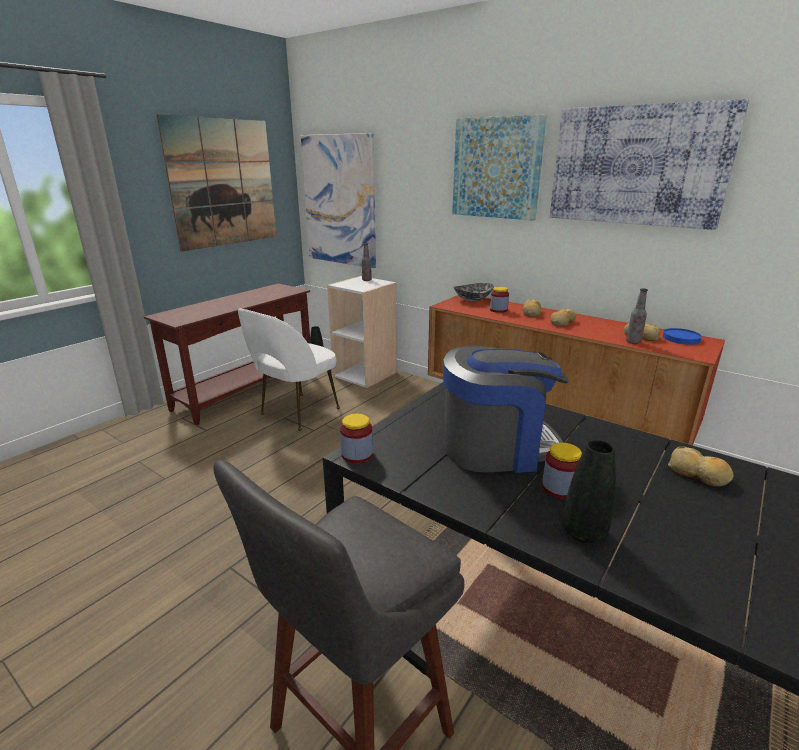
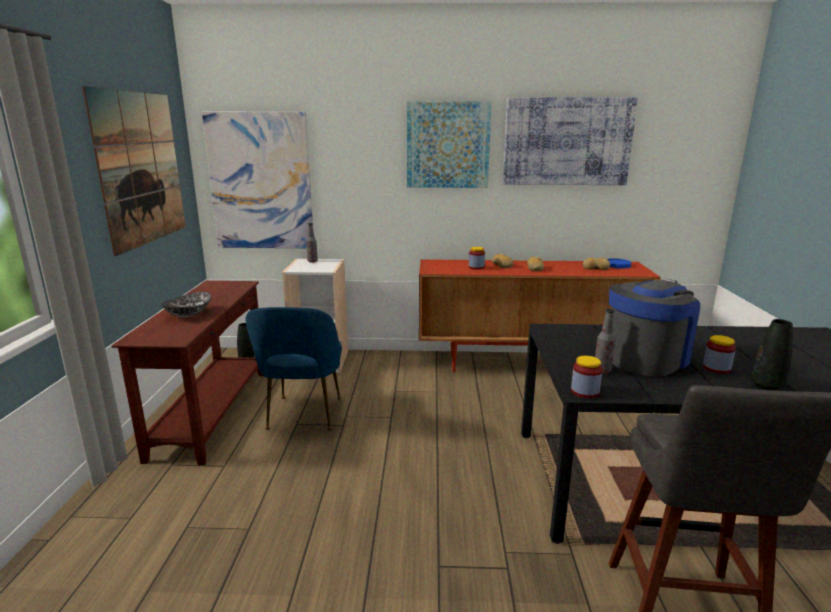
camera: 35 degrees left, 5 degrees down
white chair [238,308,340,431] -> blue chair [246,307,342,430]
bowl [453,283,494,302] -> bowl moved to [160,292,212,318]
bottle [626,288,648,344] -> bottle moved to [595,309,615,373]
bread [668,446,734,487] -> none

